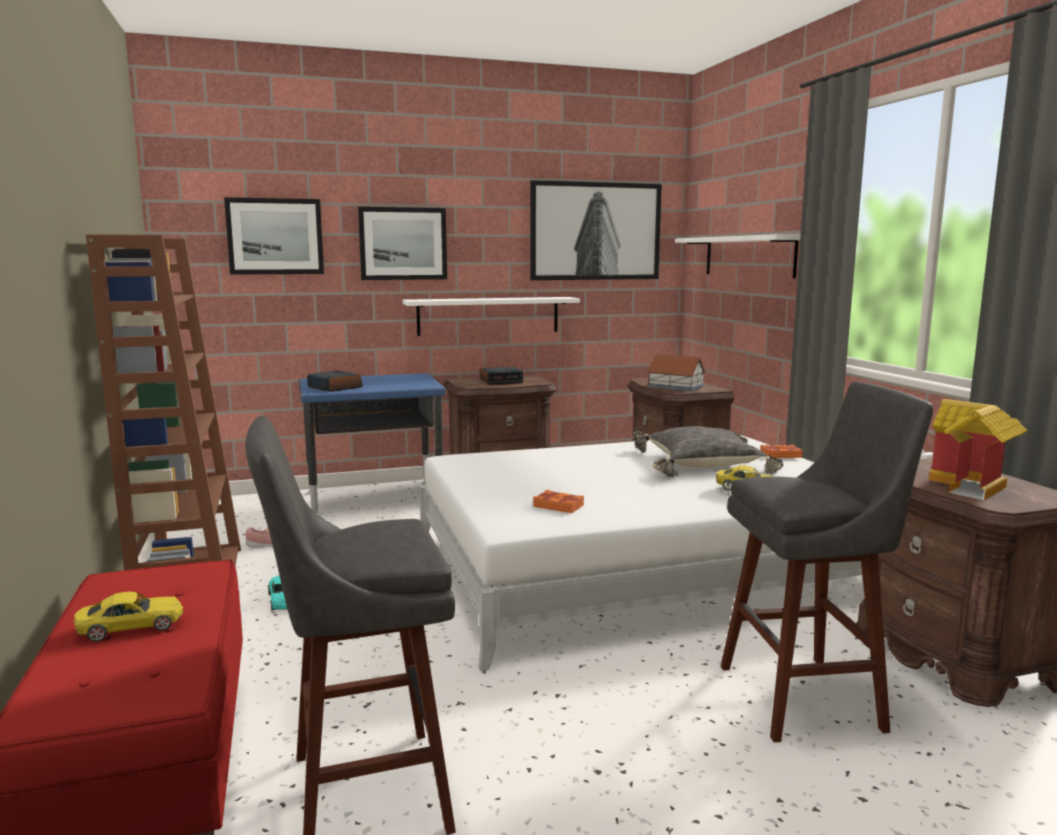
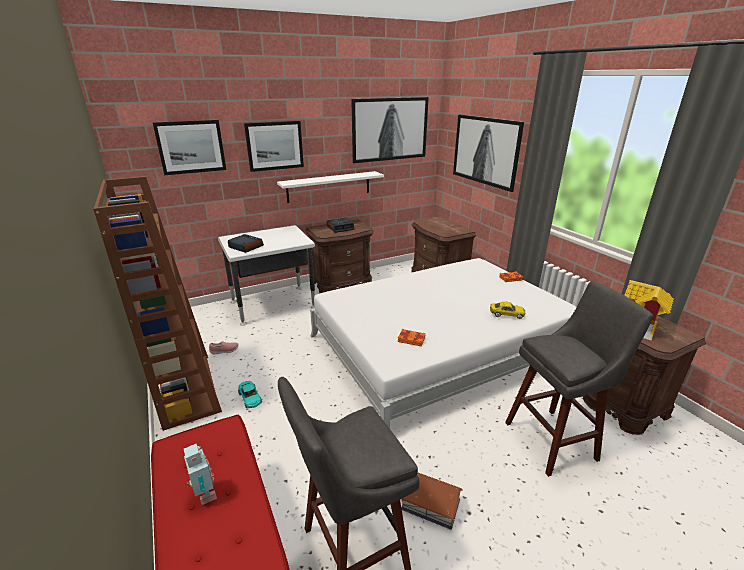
camera: 10 degrees left, 15 degrees up
yellow toy car [74,591,183,642] -> toy robot [184,444,217,505]
blue desk [299,373,446,517] -> white desk [218,225,315,326]
pillow [633,426,783,478] -> none
toy house [647,354,705,391] -> toy house moved to [401,473,463,530]
white shelf [675,234,801,278] -> picture [453,115,524,192]

